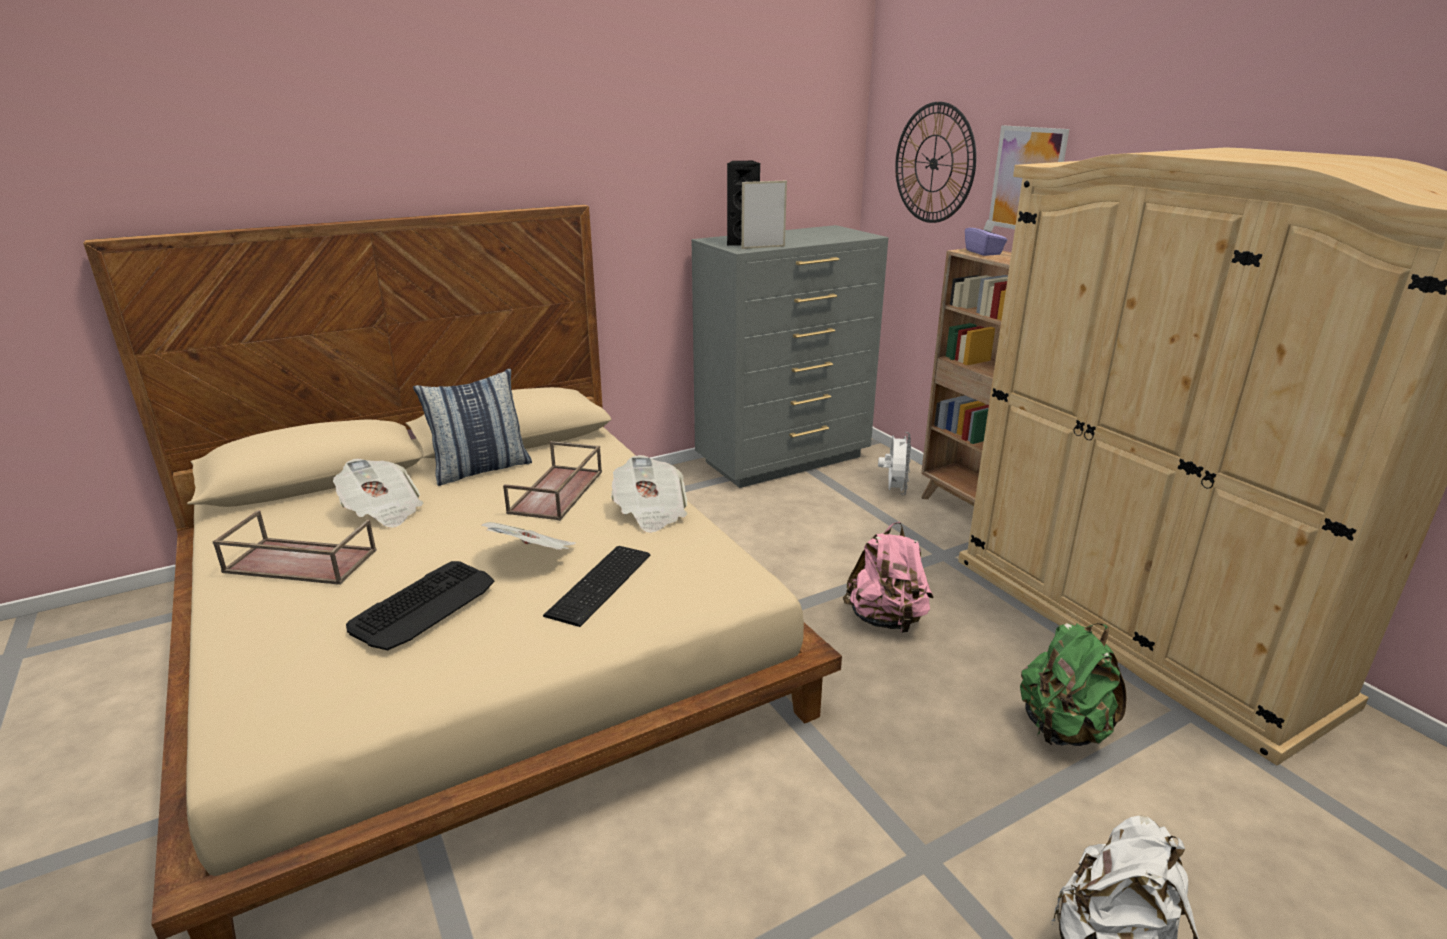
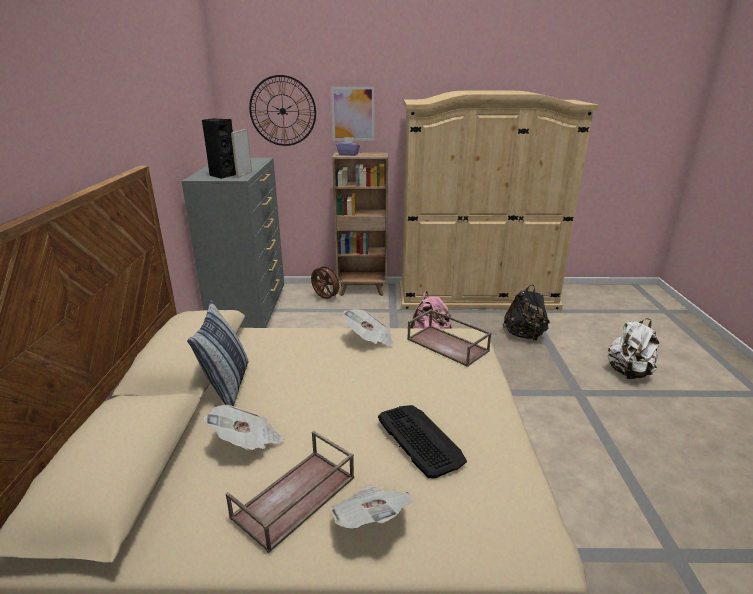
camera: 60 degrees left, 0 degrees up
newspaper [481,522,576,550] -> newspaper moved to [331,485,413,528]
brown tray [503,441,602,521] -> brown tray moved to [407,309,492,367]
keyboard [543,546,650,627] -> none
white fan [878,432,911,495] -> brown fan [311,264,342,299]
green backpack [1020,623,1126,746] -> black backpack [502,285,550,341]

